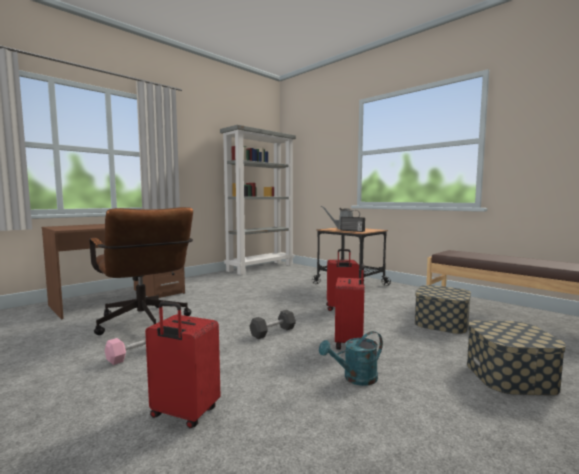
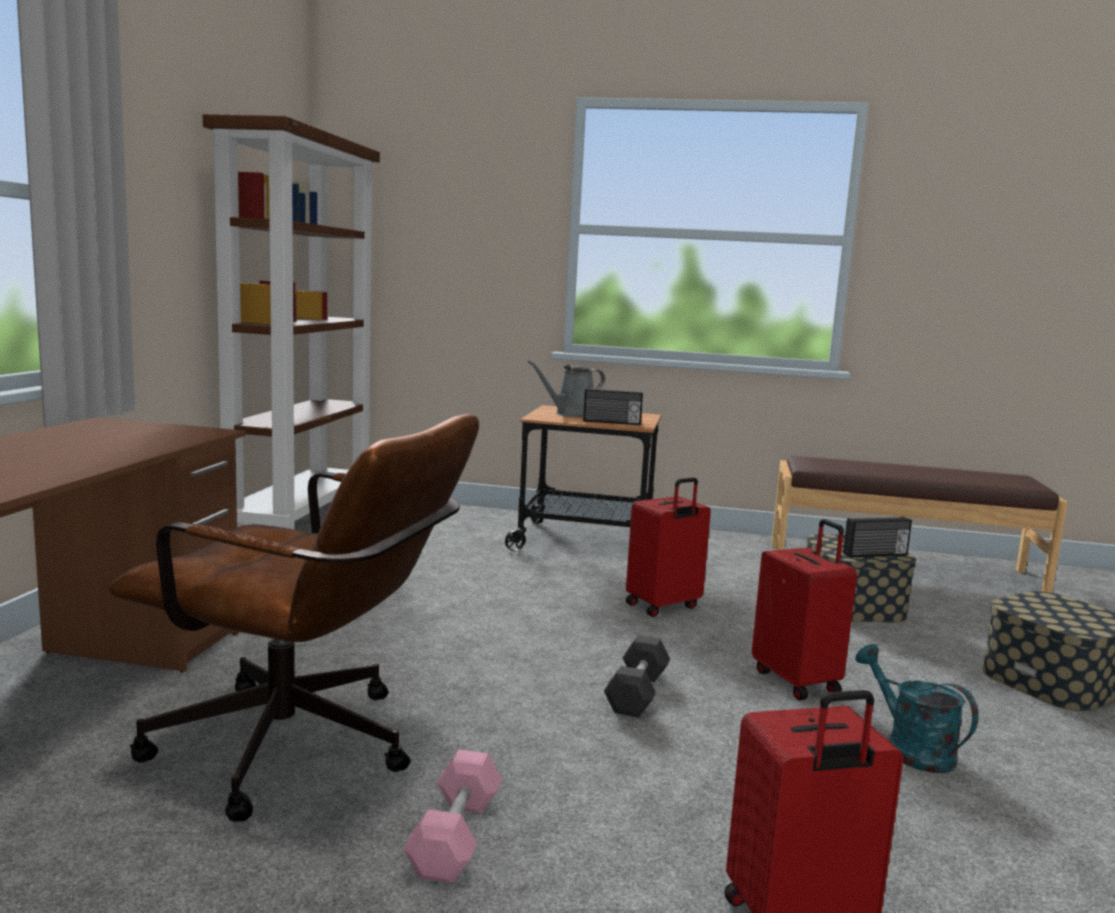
camera: 35 degrees left, 5 degrees up
grey bookcase [220,125,296,275] -> brown bookcase [203,114,380,530]
turquoise watering can [319,331,383,386] -> turquoise watering can turned 120 degrees clockwise [855,644,979,773]
none -> radio [843,517,912,558]

